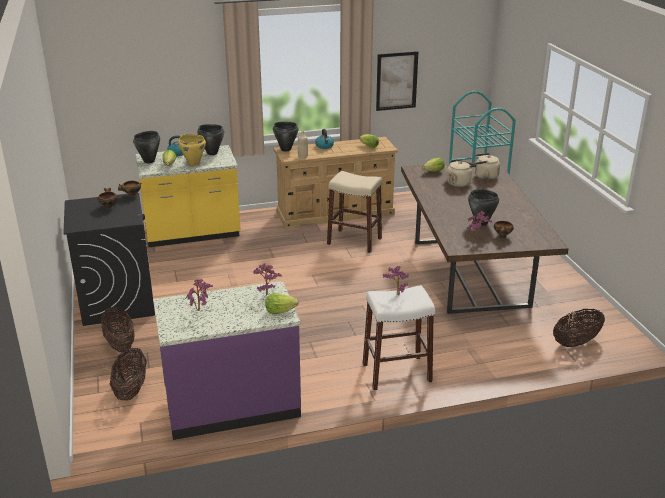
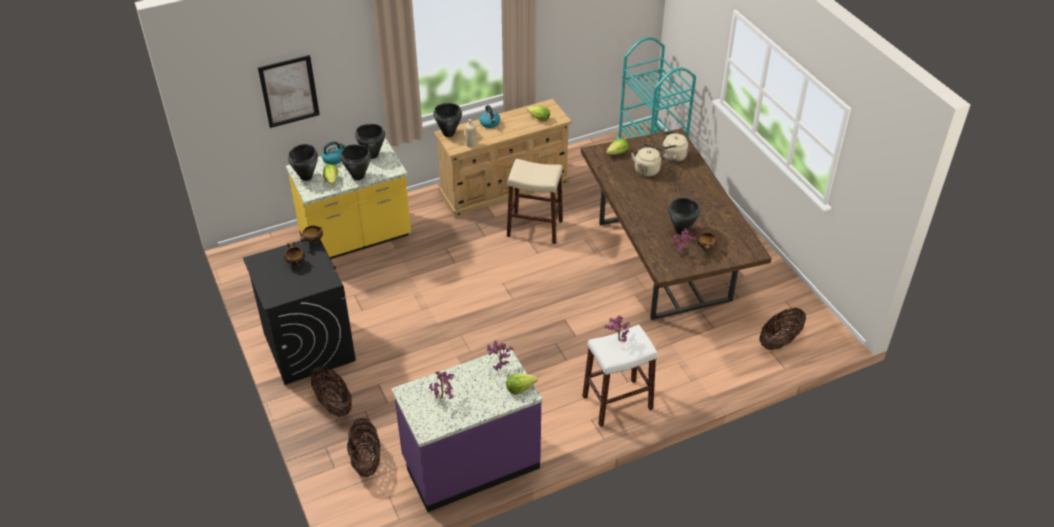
camera: 10 degrees left, 15 degrees up
yellow cooking pot [178,134,206,166] -> black cooking pot [340,144,371,180]
picture [376,51,419,111] -> picture moved to [258,55,320,128]

